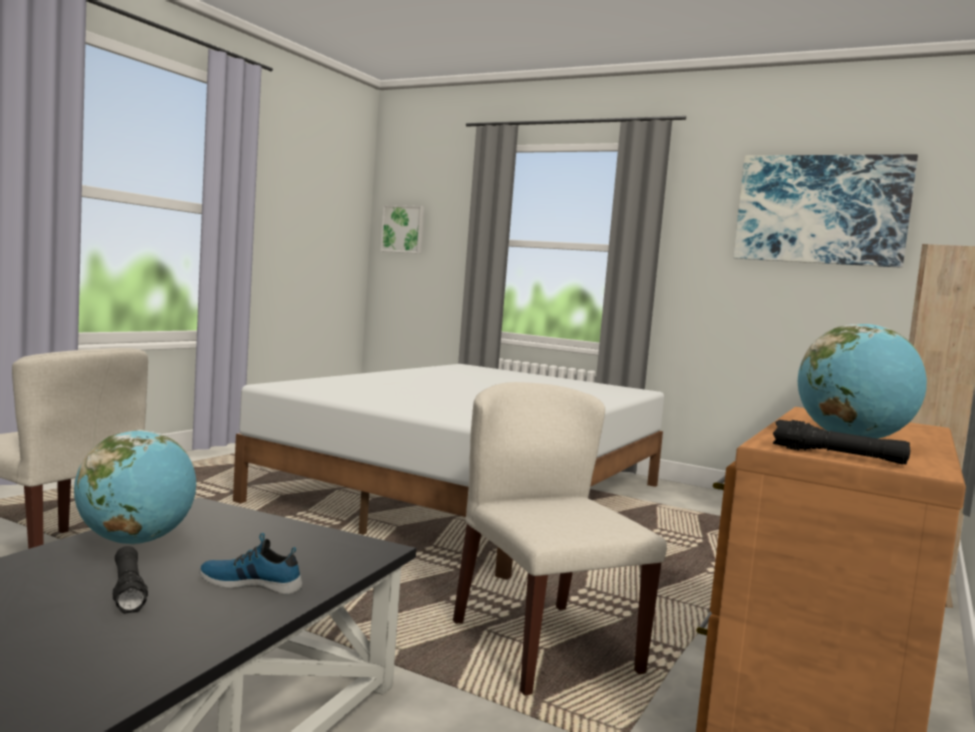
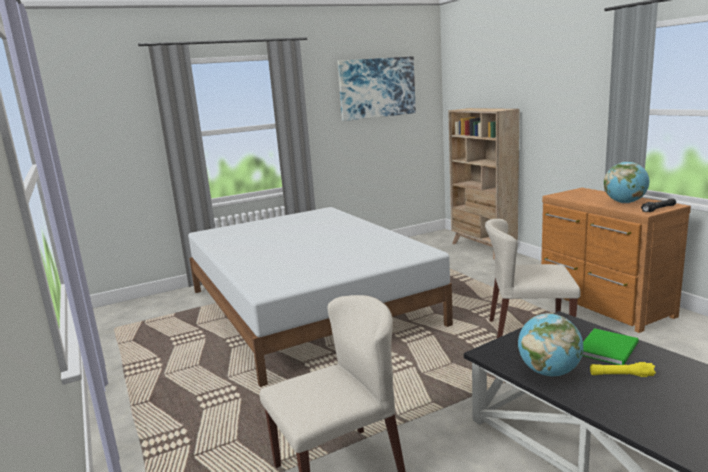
camera: 55 degrees left, 10 degrees up
black flashlight [113,546,148,614] -> yellow flashlight [590,362,656,377]
shoe [199,533,302,594] -> green book [582,328,639,365]
picture [380,205,424,254] -> none

